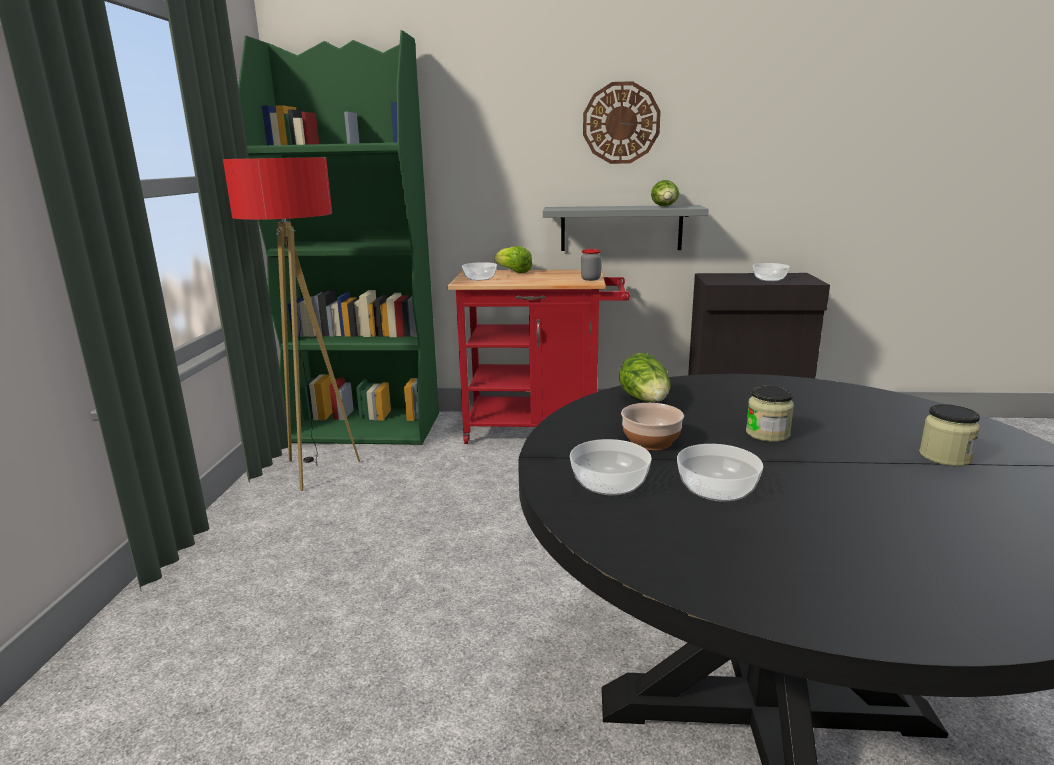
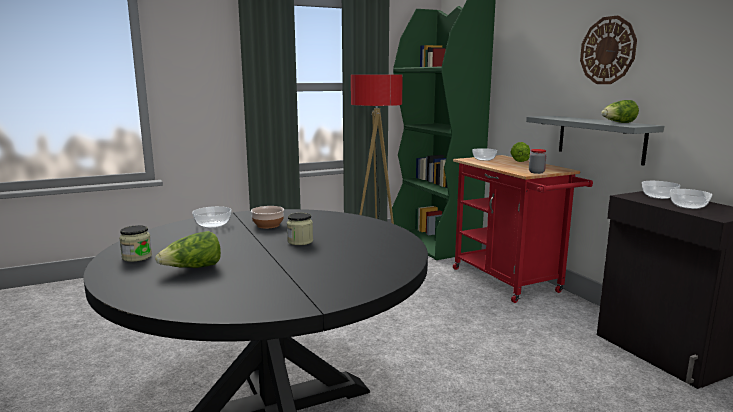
camera: 60 degrees right, 5 degrees down
lettuce [619,353,671,402] -> lettuce moved to [155,231,221,268]
bowl [677,444,763,502] -> bowl moved to [642,181,680,199]
jar [919,404,980,466] -> jar moved to [119,225,152,262]

